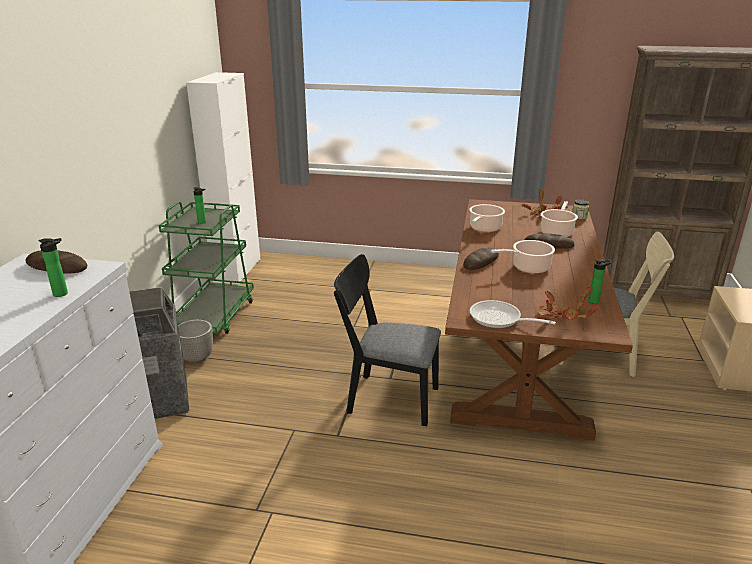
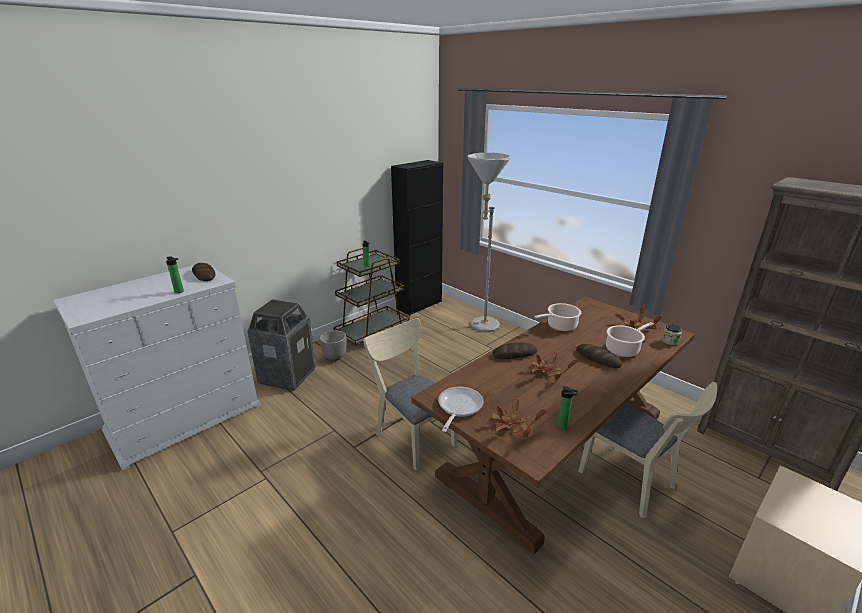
camera: 35 degrees right, 0 degrees up
green cart [159,201,254,334] -> brown cart [333,248,410,345]
white cabinet [186,72,260,285] -> black cabinet [391,160,443,316]
black chair [334,254,441,426] -> beige chair [363,318,458,471]
frying pan [470,300,556,328] -> frying pan turned 45 degrees clockwise [438,387,483,432]
cooking pot [491,240,555,273] -> potted plant [531,351,578,379]
none -> grey floor lamp [467,153,510,332]

